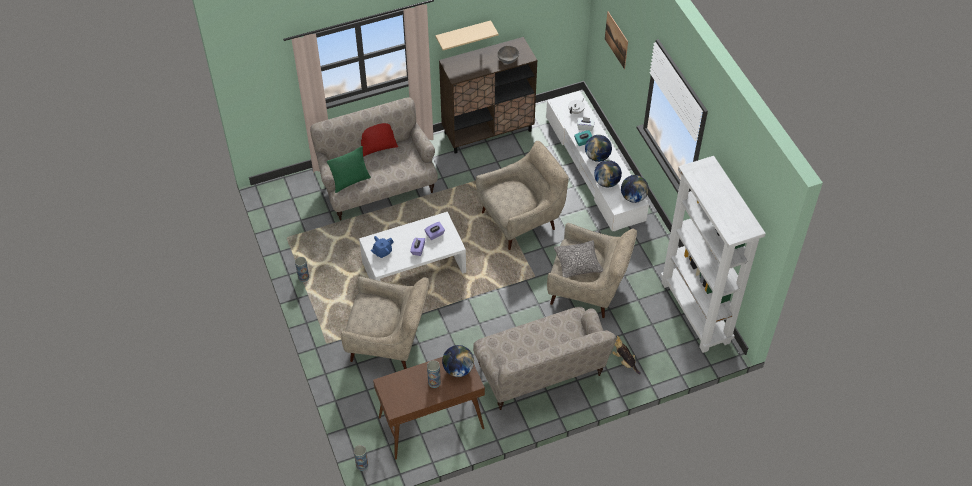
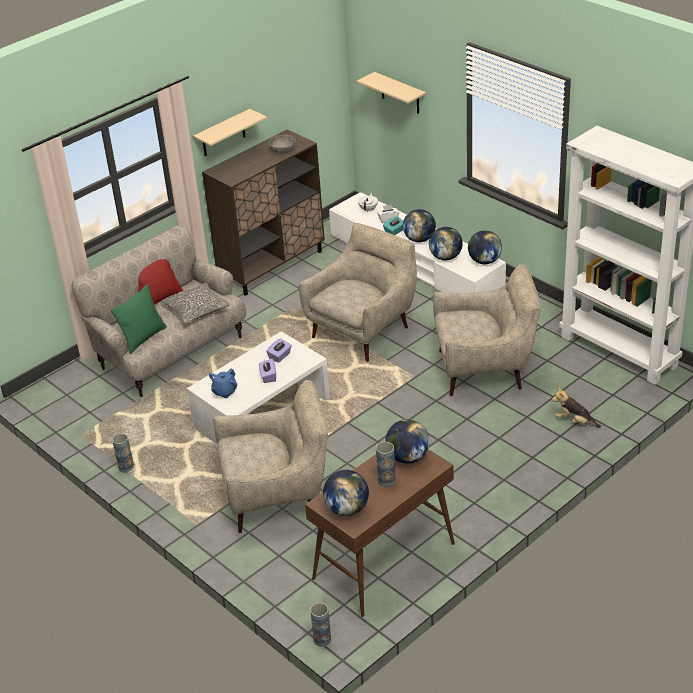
camera: 20 degrees left, 15 degrees down
beige sofa [473,307,616,410] -> none
pillow [554,240,603,278] -> pillow moved to [162,283,230,324]
picture [605,11,628,69] -> beige shelf [357,72,426,114]
none -> globe [323,470,369,516]

